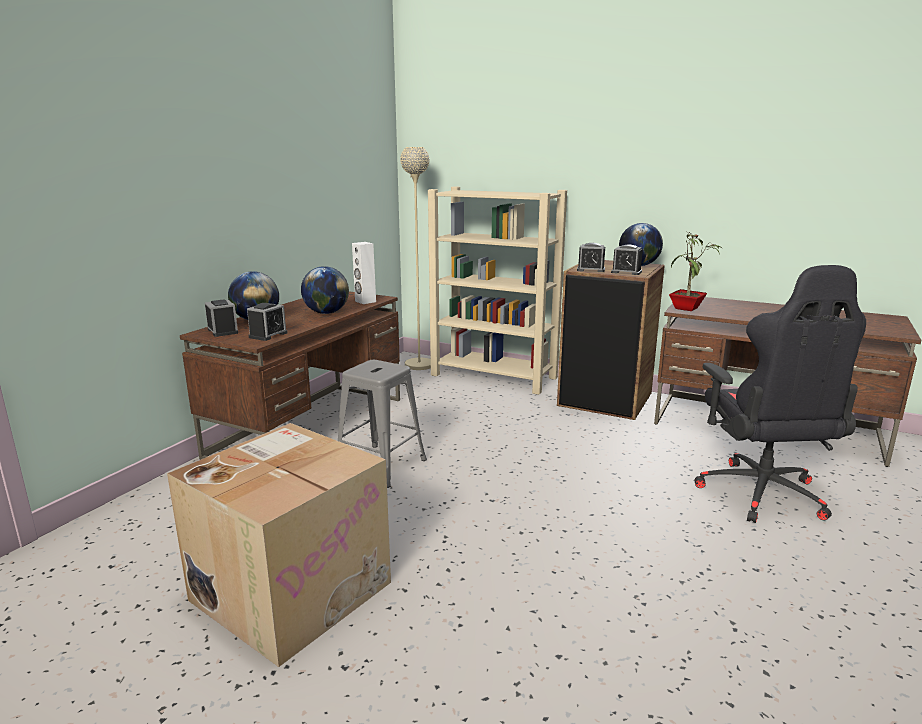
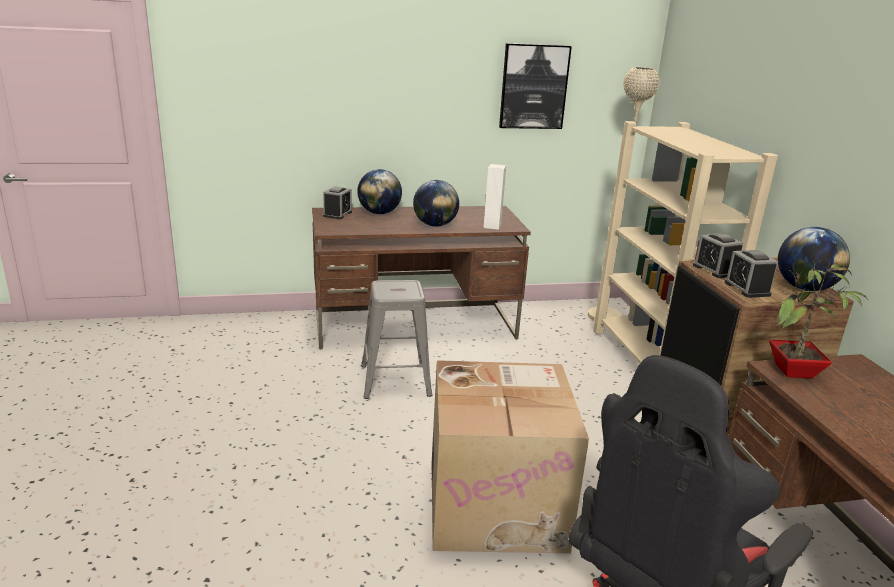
camera: 50 degrees right, 5 degrees up
cardboard box [167,423,391,667] -> cardboard box moved to [432,360,589,553]
alarm clock [247,303,288,341] -> none
none -> picture [499,43,572,129]

